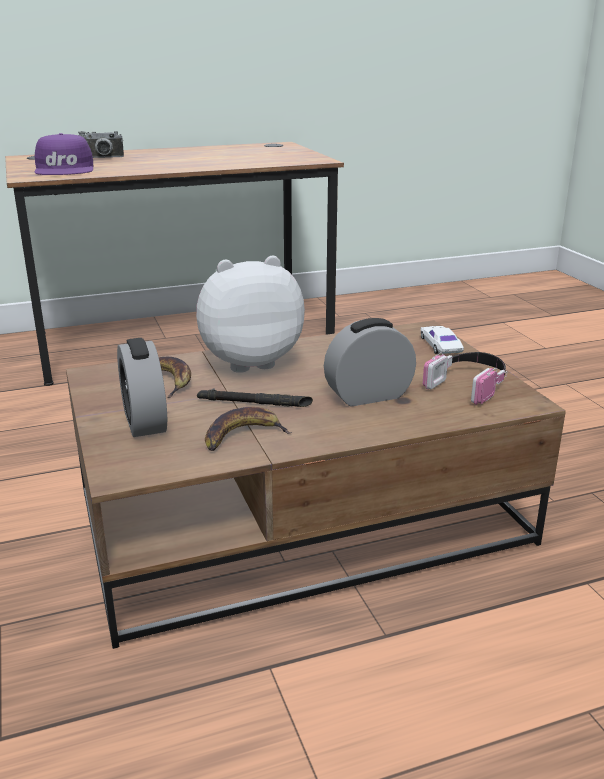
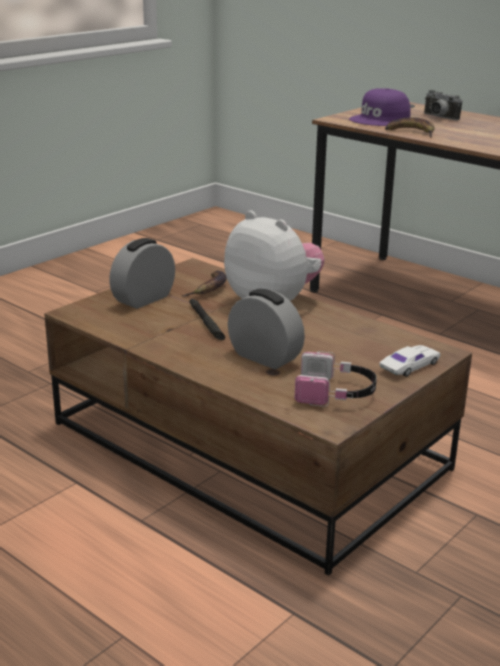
camera: 60 degrees right, 0 degrees up
banana [205,407,292,451] -> banana moved to [385,117,435,137]

